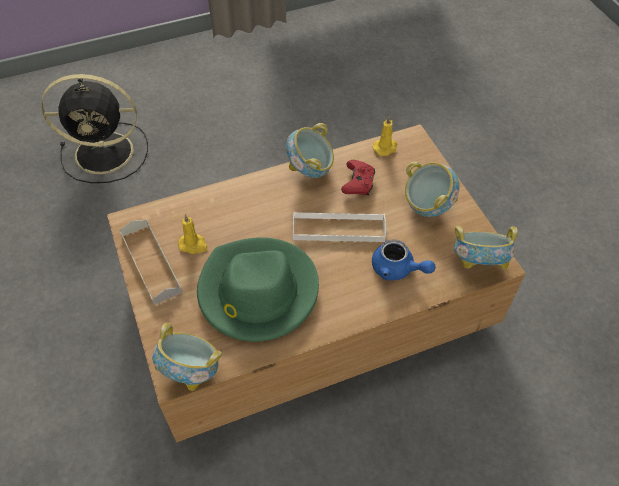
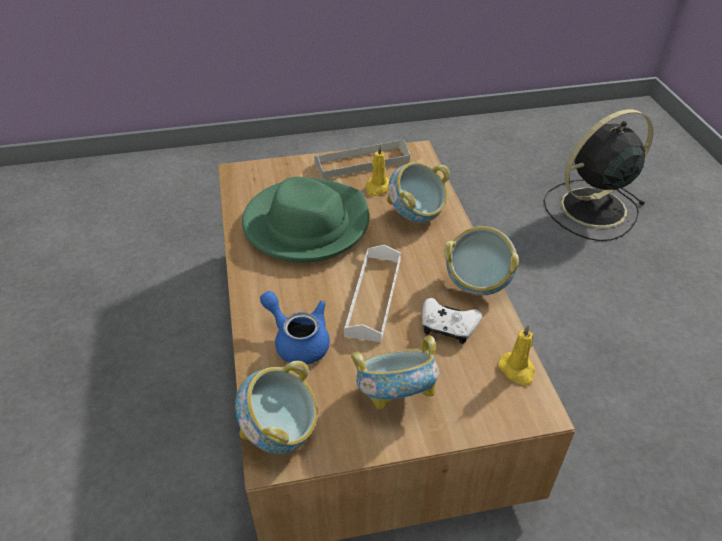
camera: 100 degrees right, 10 degrees down
black fan [41,74,148,183] -> black fan turned 60 degrees clockwise [544,109,653,241]
bowl [152,322,222,391] -> bowl moved to [387,162,450,223]
red game controller [341,160,375,195] -> white game controller [422,298,482,344]
blue teapot [372,240,436,281] -> blue teapot turned 90 degrees clockwise [260,291,330,364]

